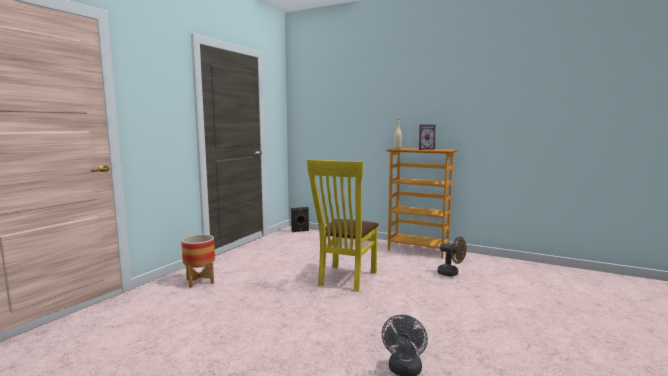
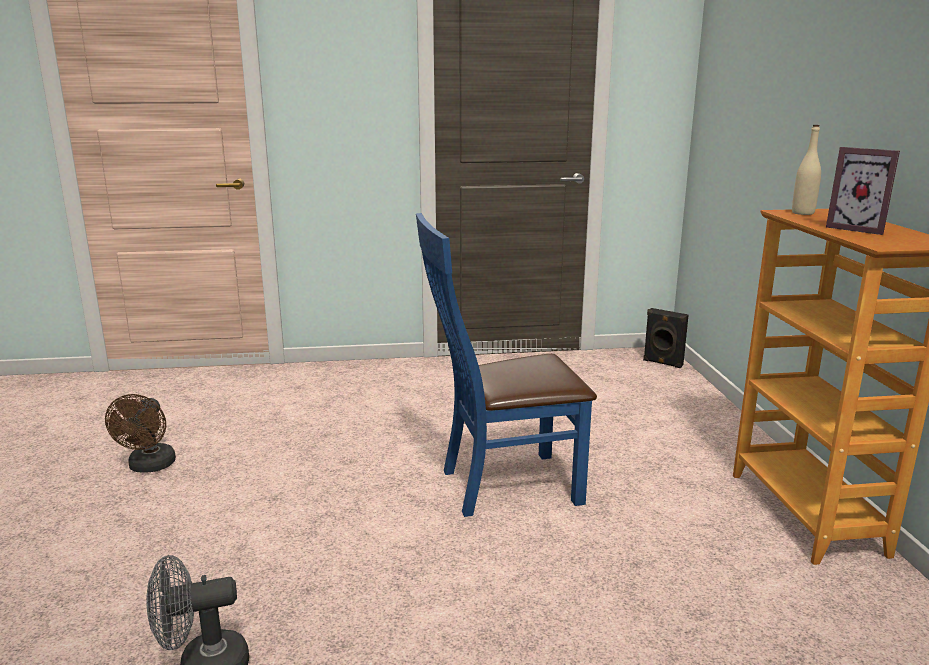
camera: 55 degrees right, 10 degrees up
planter [181,234,215,288] -> none
yellow chair [307,160,379,292] -> blue chair [416,213,597,517]
brown fan [437,237,467,276] -> brown fan moved to [105,394,176,473]

